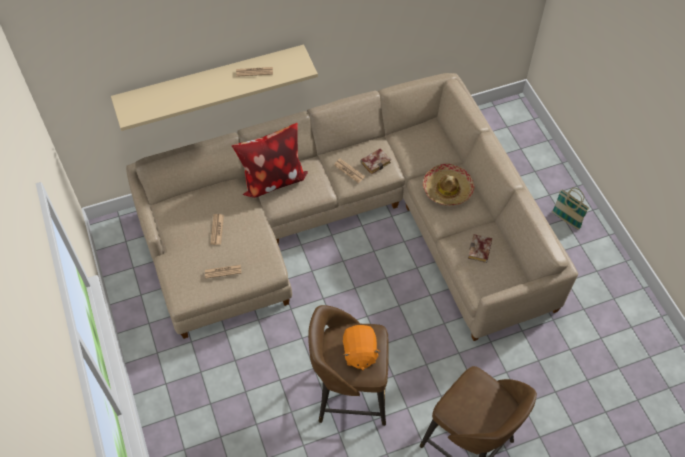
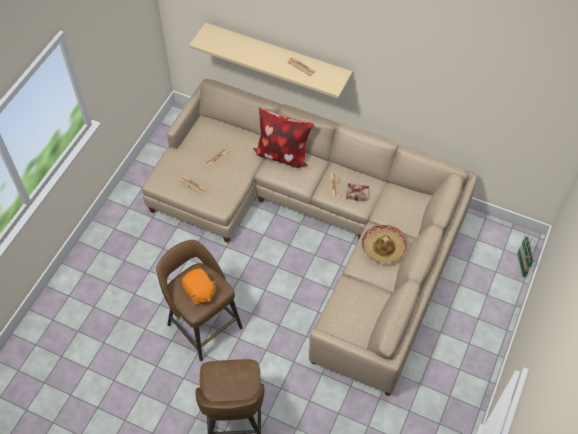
camera: 45 degrees right, 0 degrees up
orange plush toy [343,325,380,370] -> orange plush toy turned 75 degrees counterclockwise [182,268,216,305]
book [468,234,492,263] -> none
basket [552,187,589,230] -> basket moved to [517,236,535,277]

